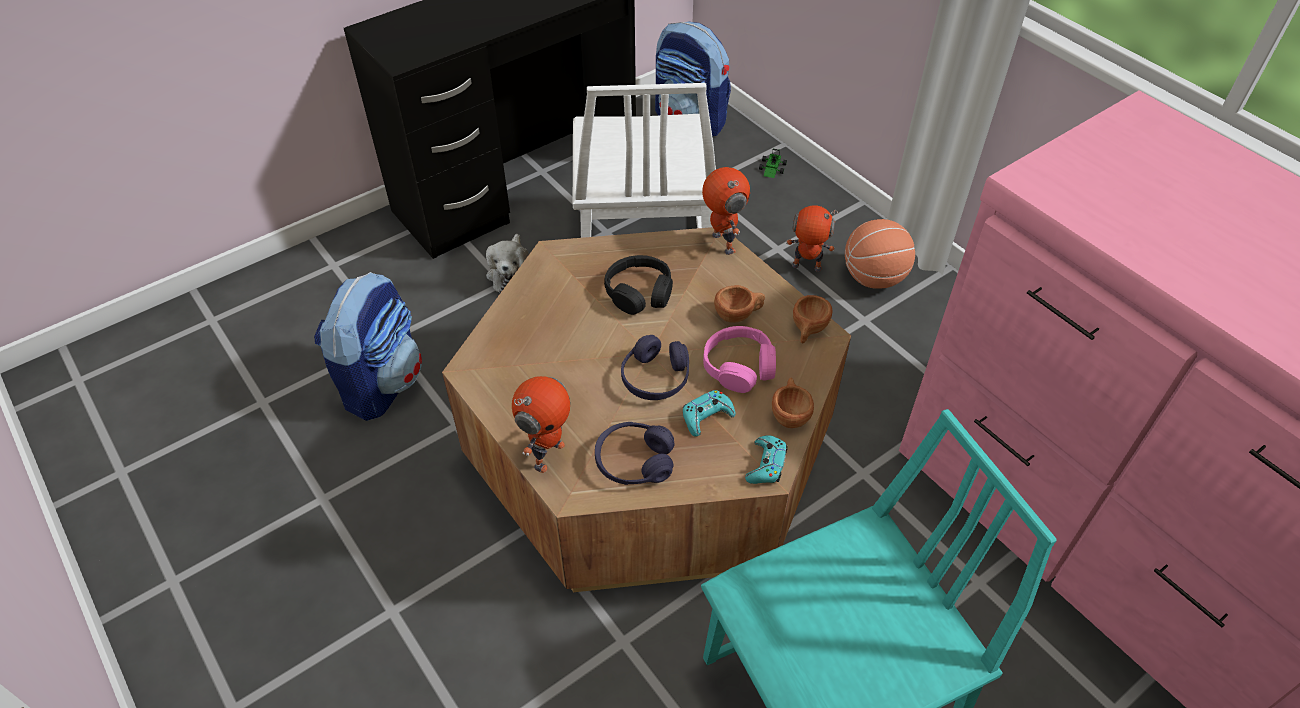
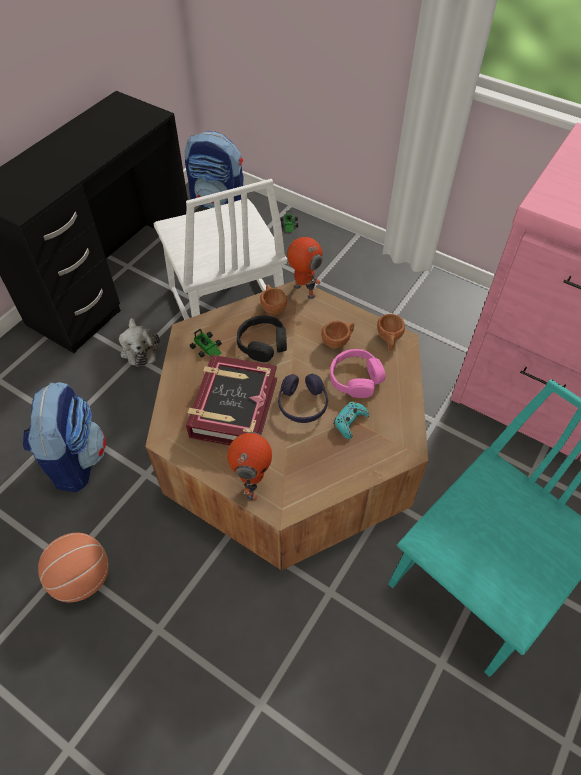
camera: 20 degrees left, 5 degrees up
purple headphones [595,422,675,485] -> none
turquoise game controller [745,435,788,484] -> none
brown cup [772,378,814,428] -> brown cup moved to [260,284,287,315]
toy robot [786,205,838,272] -> none
basketball [845,219,915,289] -> basketball moved to [38,533,109,602]
none -> book [186,355,277,445]
none -> toy car [190,329,222,358]

